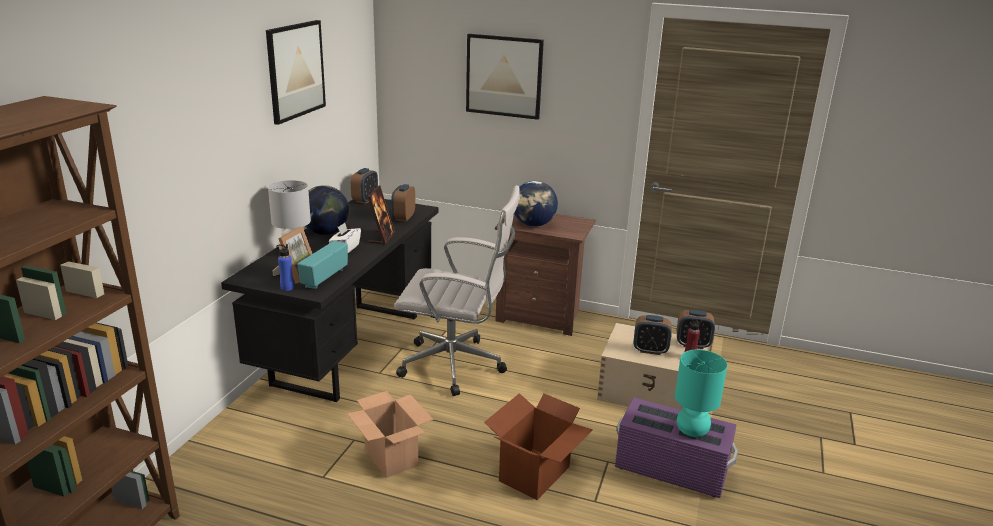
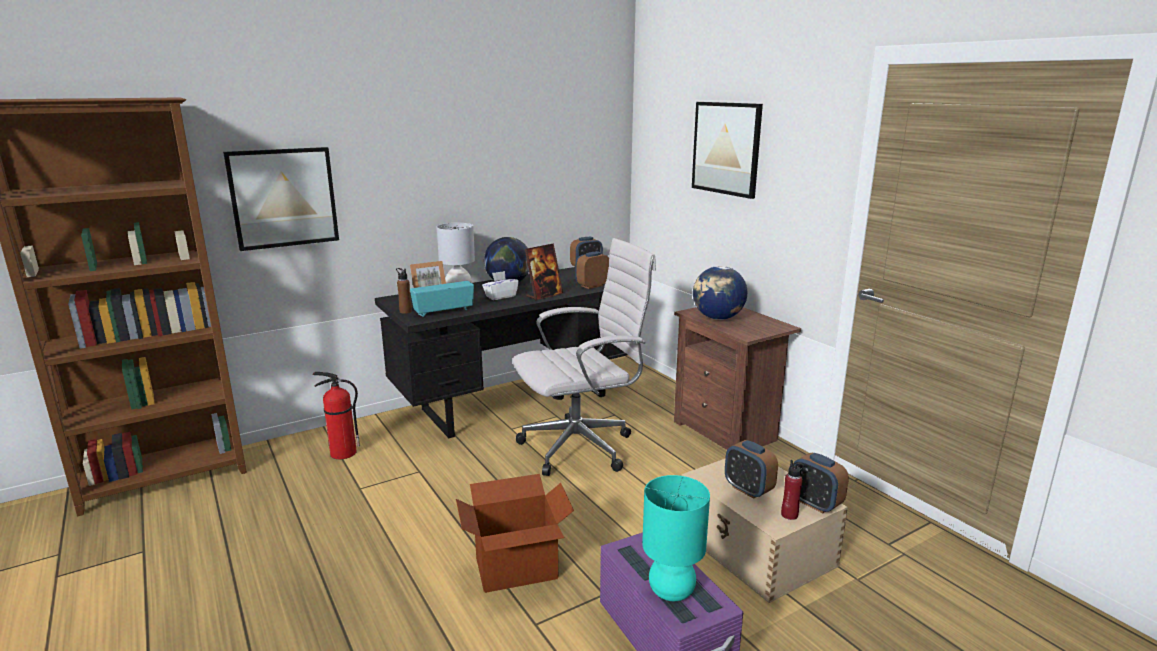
camera: 40 degrees right, 5 degrees down
picture [266,20,326,125] -> picture moved to [223,147,339,251]
blue bottle [276,244,294,291] -> brown bottle [396,268,412,314]
cardboard box [347,391,433,478] -> none
white office chair [394,185,520,396] -> white office chair turned 75 degrees counterclockwise [513,238,656,476]
none -> fire extinguisher [312,372,360,459]

